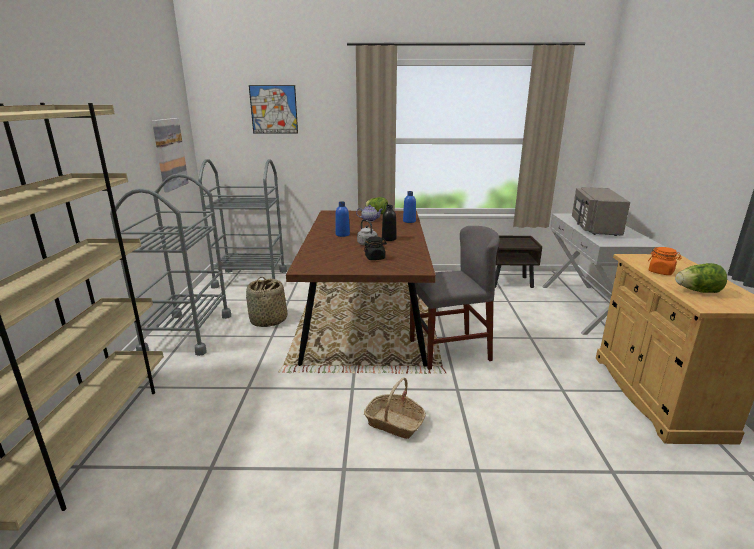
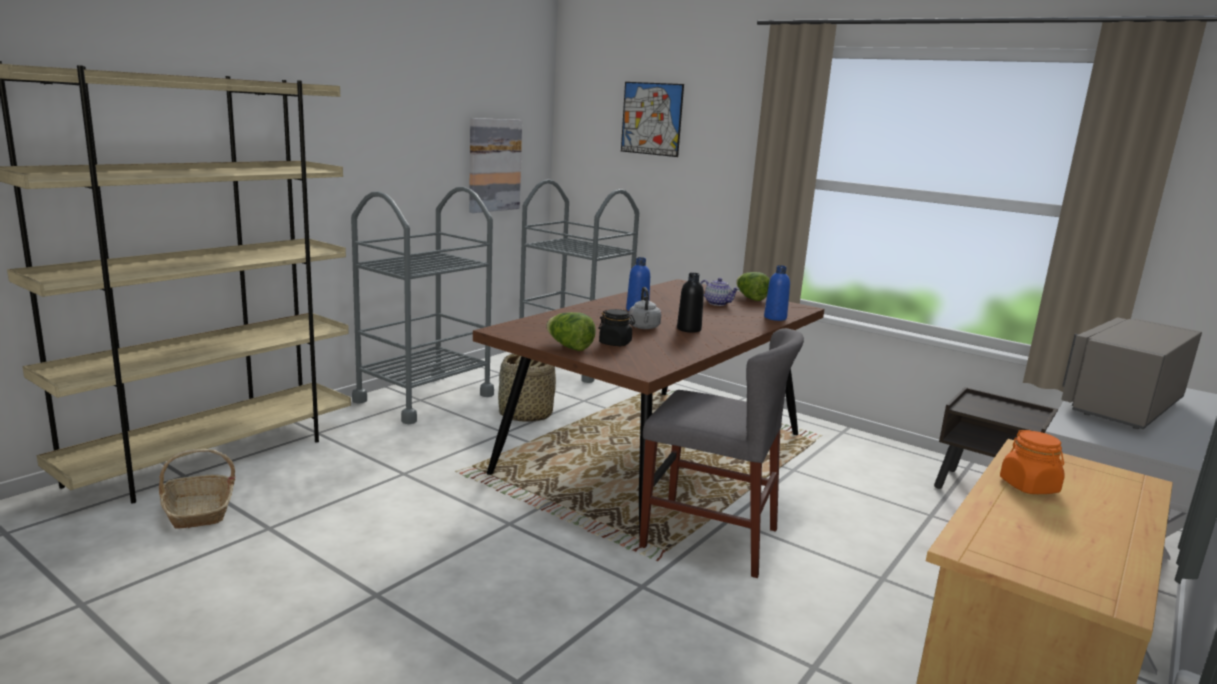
camera: 35 degrees right, 5 degrees down
basket [364,377,426,439] -> basket moved to [159,449,235,529]
lettuce [675,263,727,293] -> lettuce moved to [546,312,596,351]

